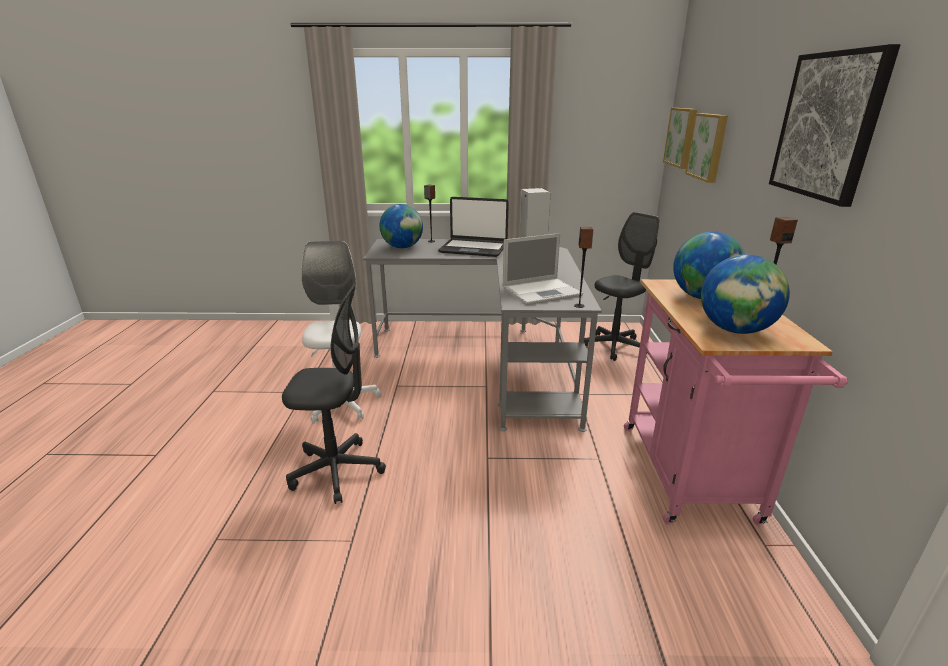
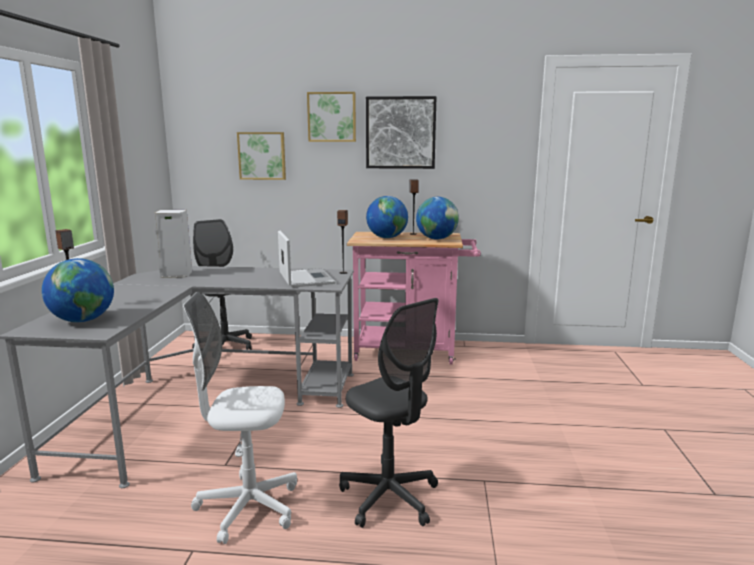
camera: 85 degrees left, 10 degrees down
grey office chair [282,283,386,504] -> grey office chair turned 135 degrees clockwise [339,298,438,528]
laptop [438,197,509,257] -> none
picture [663,108,697,169] -> picture moved to [307,92,356,142]

